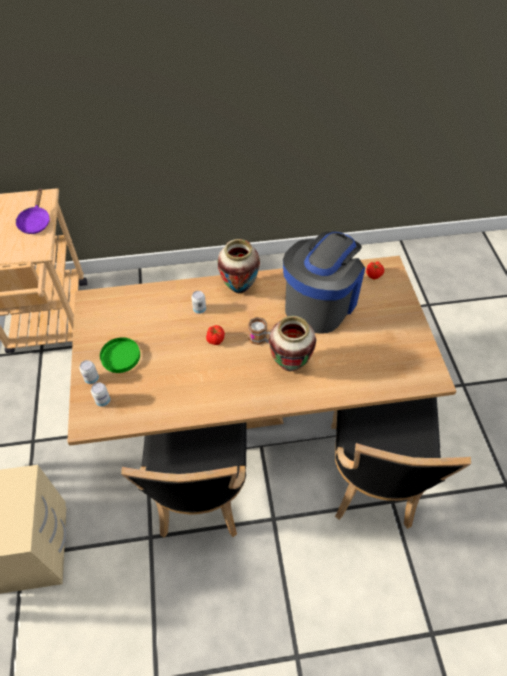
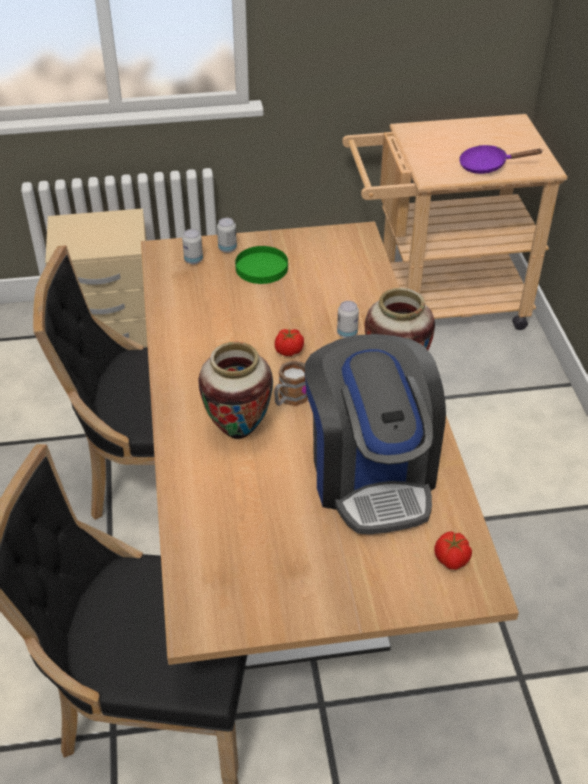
camera: 90 degrees right, 10 degrees down
coffee machine [283,232,365,334] -> coffee machine turned 45 degrees clockwise [305,334,446,534]

